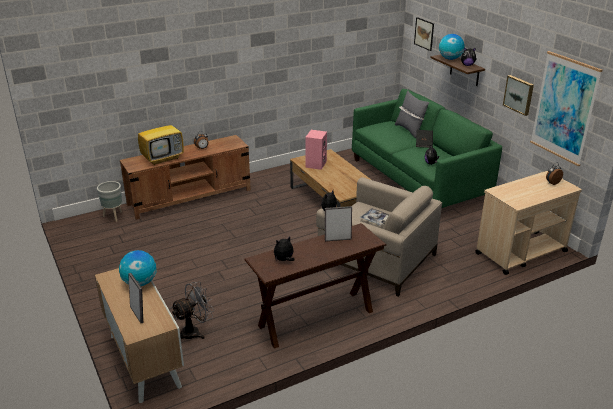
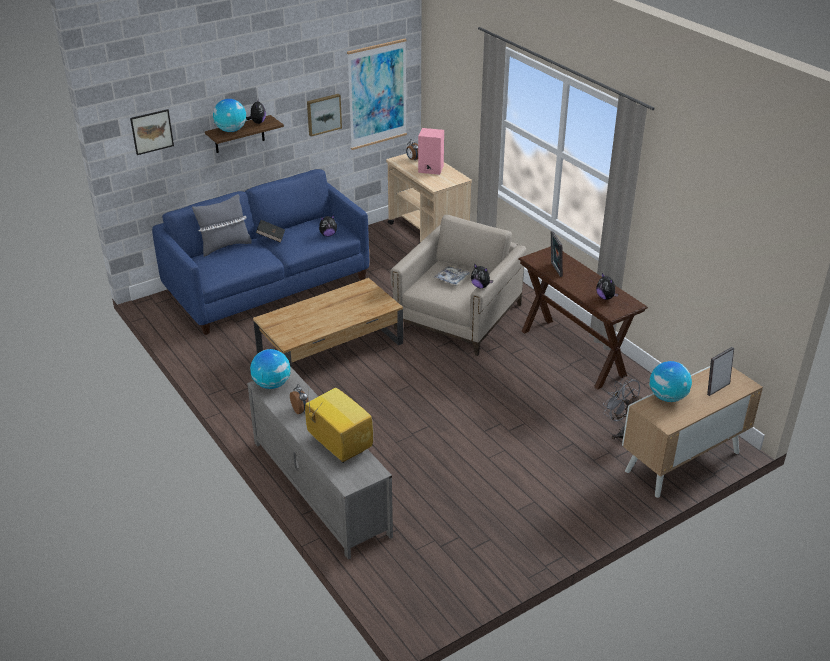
camera: 95 degrees left, 5 degrees up
grey planter [97,181,122,222] -> none
brown tv stand [120,135,251,219] -> grey tv stand [247,367,393,559]
pink speaker [305,130,327,170] -> pink speaker moved to [418,128,444,175]
green sofa [352,89,502,208] -> blue sofa [152,169,369,335]
none -> globe [250,349,291,389]

